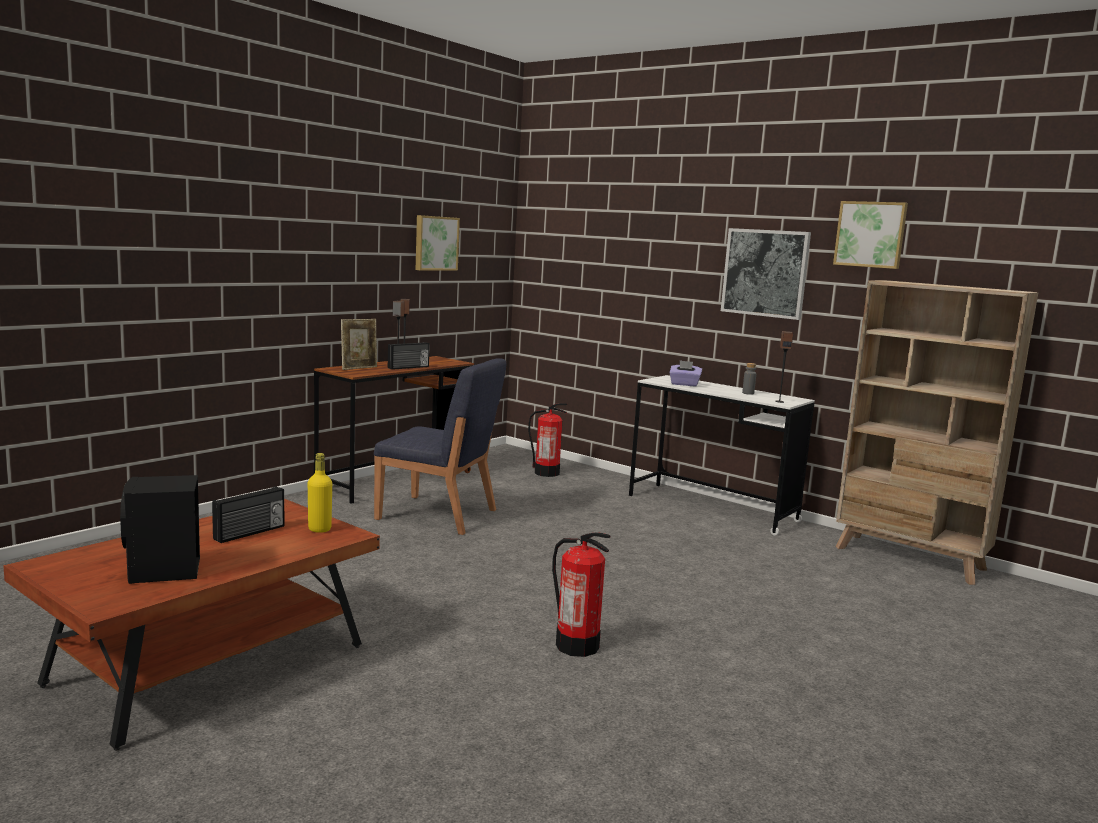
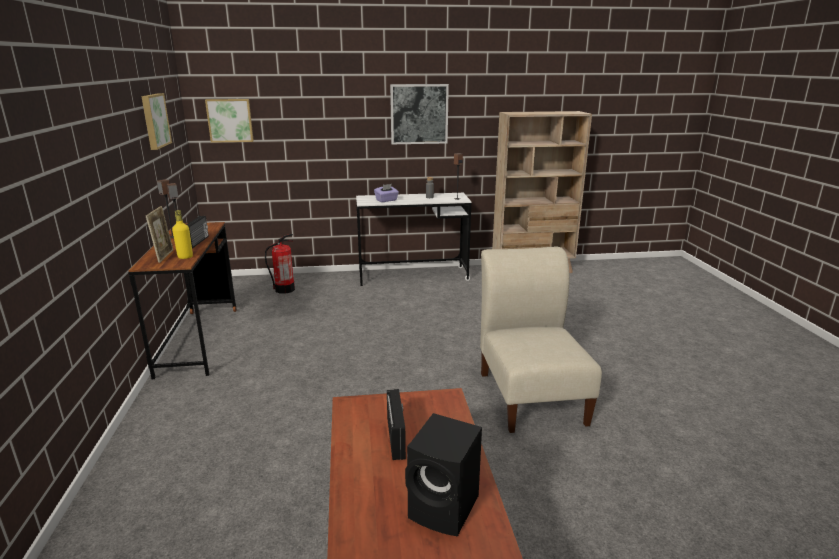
camera: 45 degrees left, 10 degrees up
yellow bottle [308,453,332,533] -> yellow bottle moved to [172,210,193,259]
blue chair [374,358,506,535] -> none
fire extinguisher [552,533,611,657] -> beige chair [480,247,602,433]
picture [833,201,908,269] -> picture moved to [205,99,254,143]

